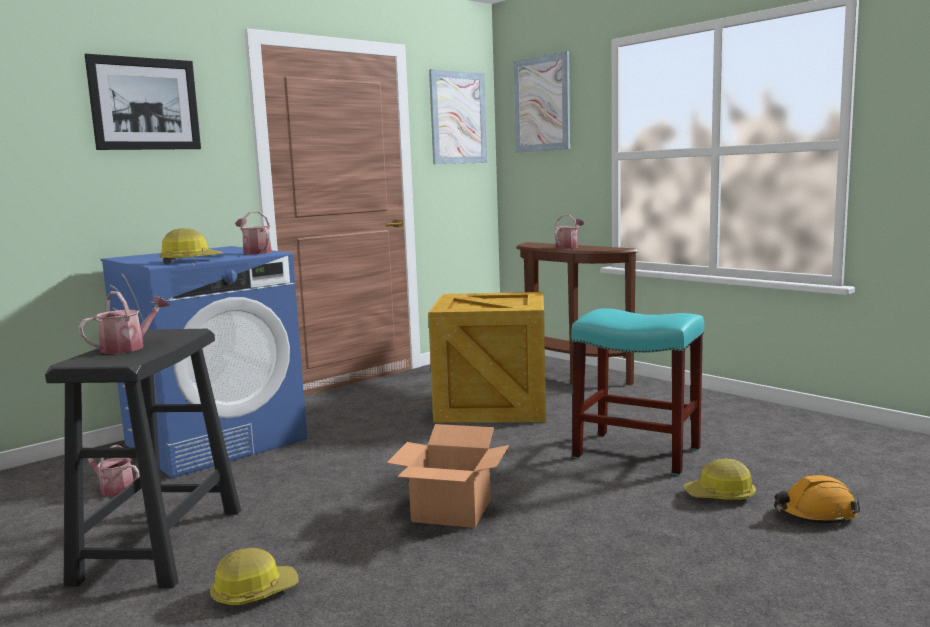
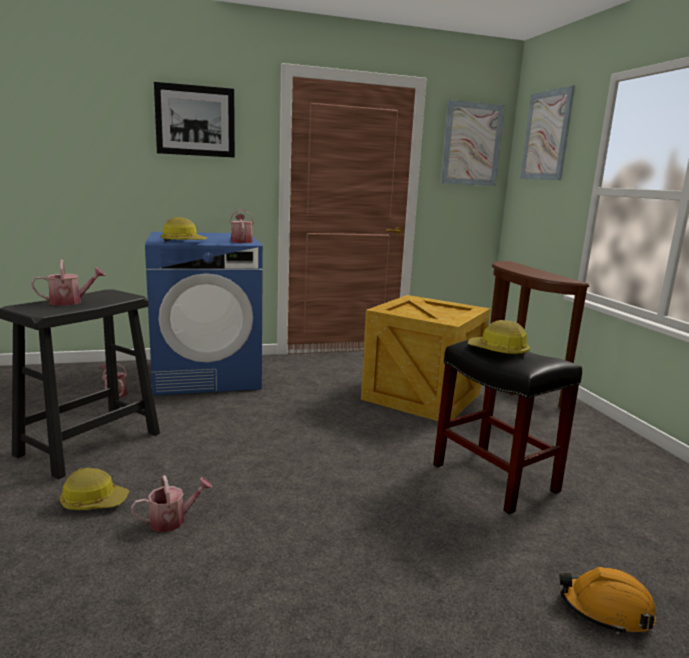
camera: 25 degrees right, 5 degrees up
cardboard box [387,424,509,528] -> none
watering can [555,215,584,249] -> watering can moved to [131,475,212,532]
turquoise stool [571,308,704,475] -> black stool [433,340,582,514]
hard hat [684,459,756,500] -> hard hat moved to [468,320,530,357]

